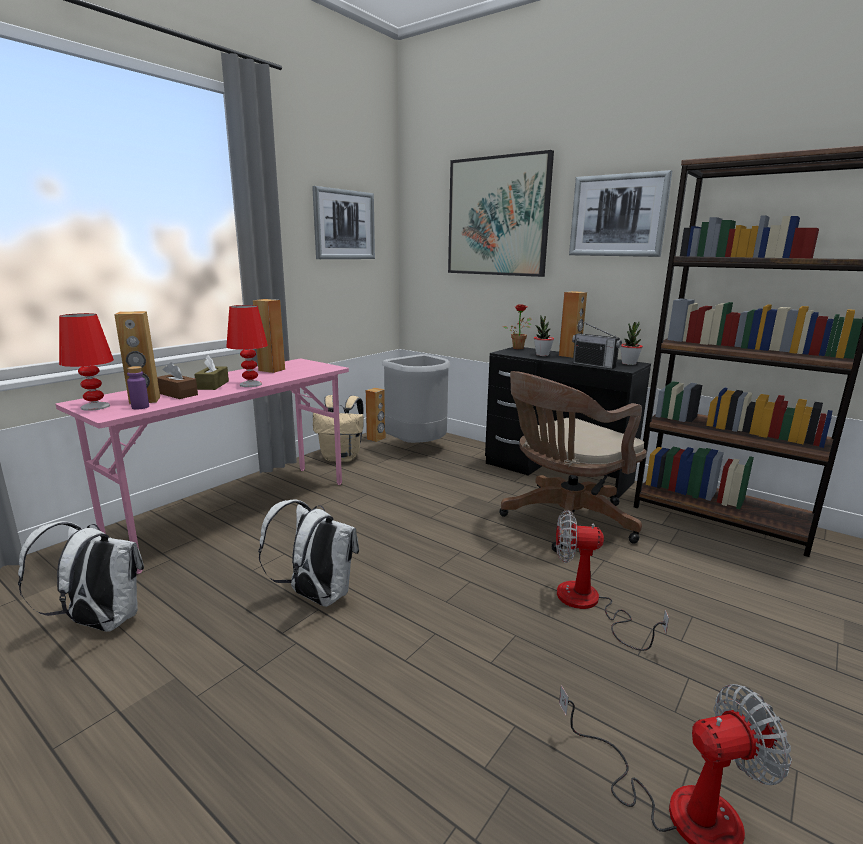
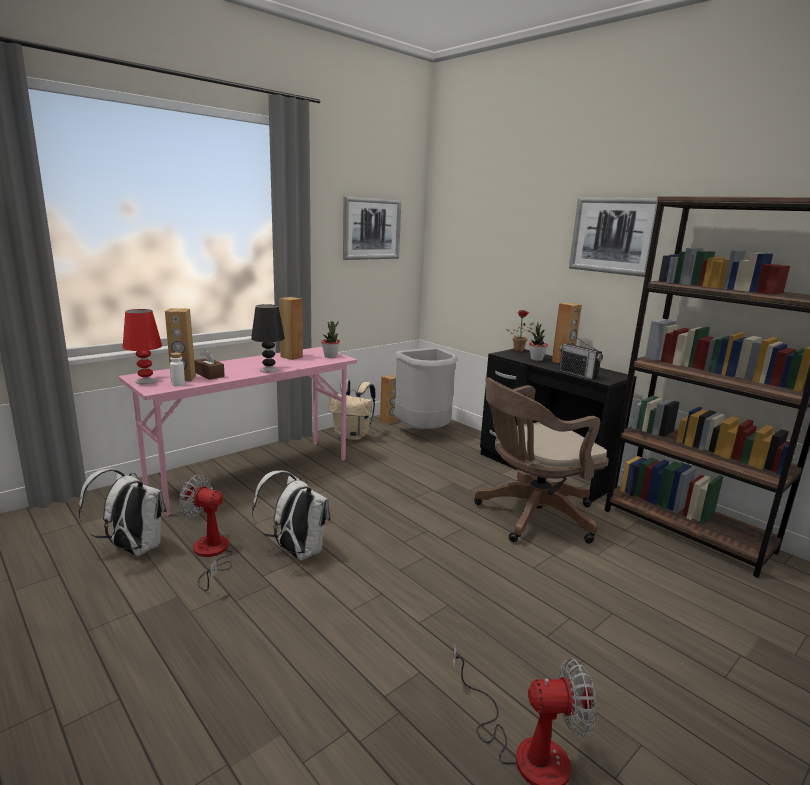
camera: 10 degrees right, 0 degrees up
purple bottle [127,366,149,409] -> white bottle [170,352,185,387]
brown tissue box [194,355,229,390] -> none
red table lamp [226,305,268,387] -> black table lamp [251,304,285,373]
picture [448,150,554,277] -> none
fan [556,510,669,651] -> fan moved to [179,474,233,591]
potted plant [620,322,643,365] -> potted plant moved to [321,321,340,358]

